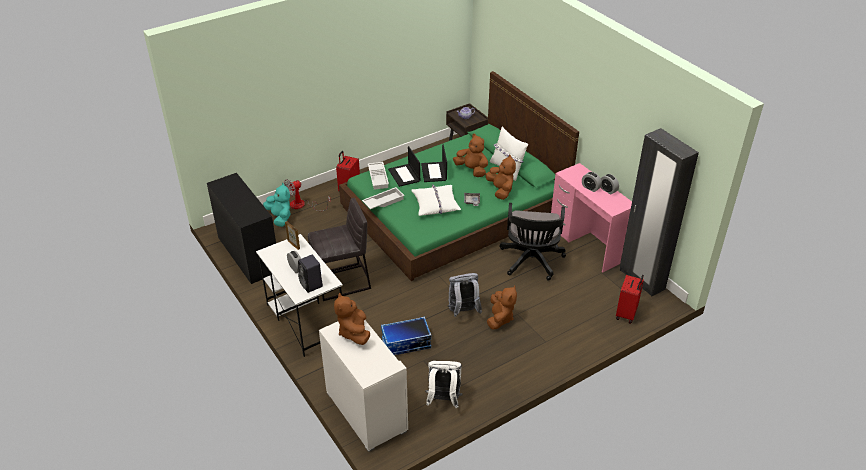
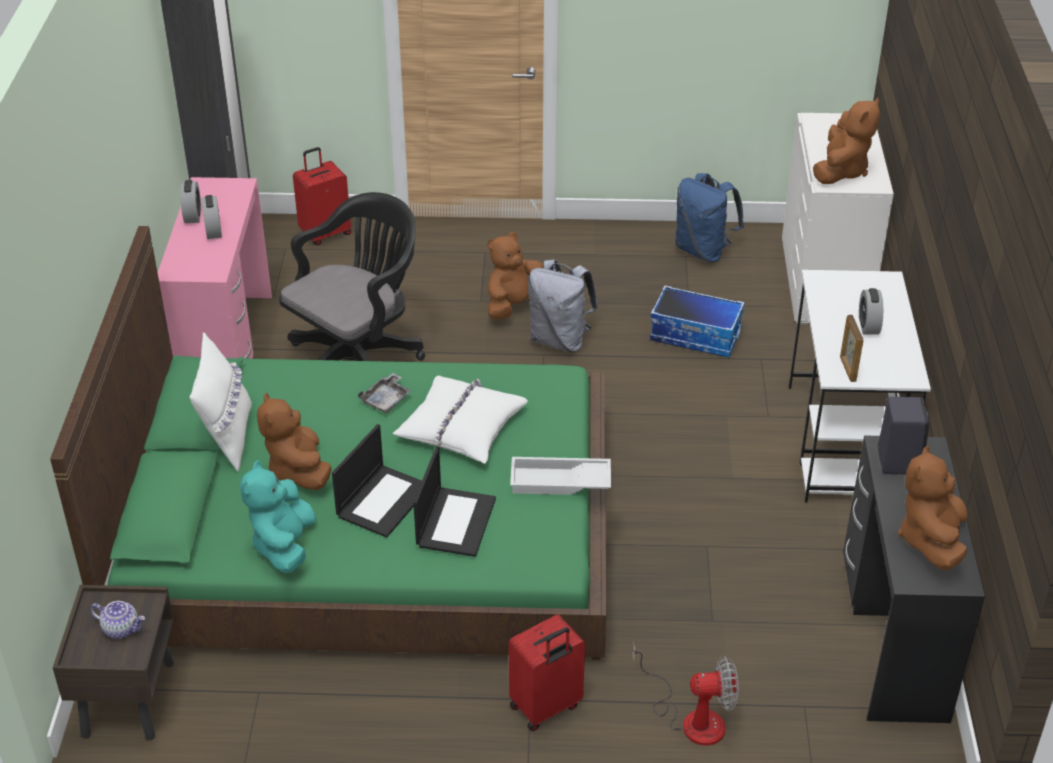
camera: 145 degrees left, 0 degrees up
turquoise plush toy [263,183,291,227] -> turquoise plush toy moved to [240,460,316,573]
black speaker [298,255,323,293] -> black speaker moved to [878,397,929,474]
grey stool [308,198,371,301] -> none
white tray [368,162,389,190] -> none
white backpack [425,361,463,408] -> blue backpack [675,173,744,263]
brown plush toy [486,155,516,200] -> brown plush toy moved to [898,445,968,570]

